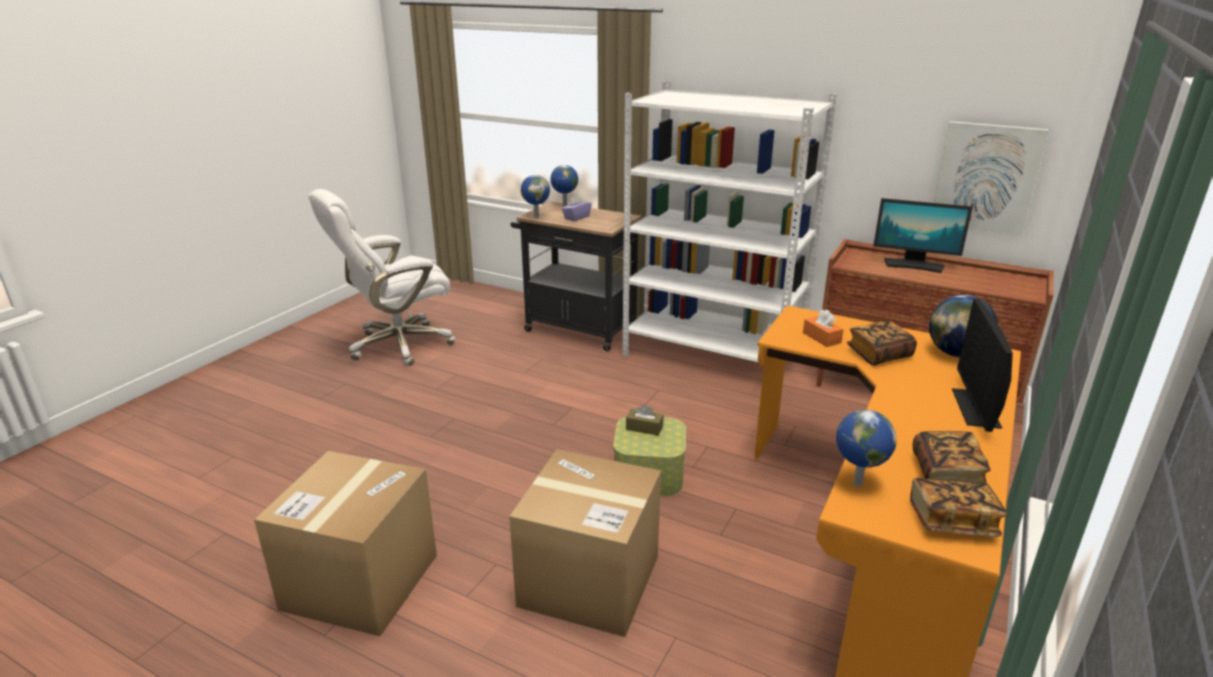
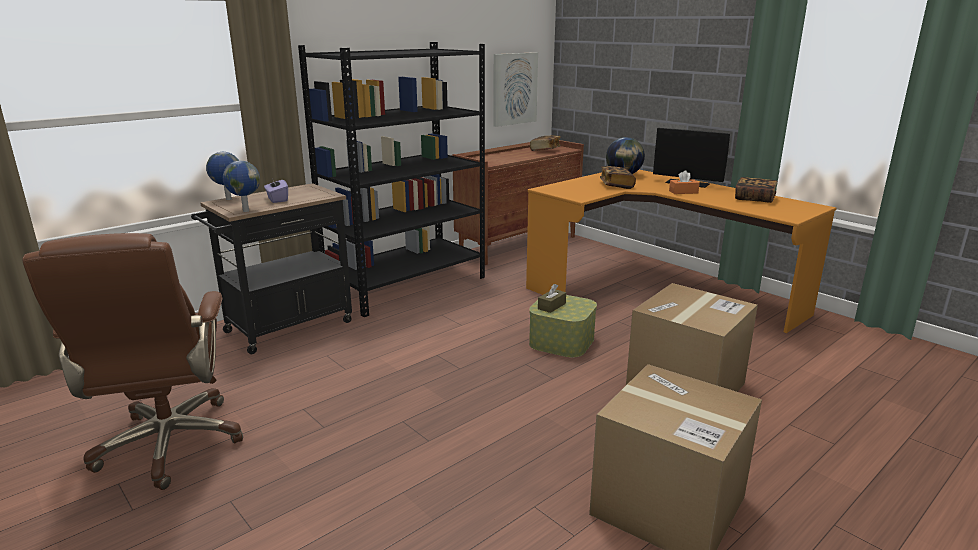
camera: 70 degrees left, 5 degrees down
white office chair [308,189,456,366] -> brown office chair [23,233,243,490]
white bookcase [623,81,837,362] -> black bookcase [298,42,485,317]
orange tissue box [803,309,844,347] -> orange tissue box moved to [669,170,700,194]
globe [836,410,897,486] -> none
monitor [873,198,973,273] -> none
book [910,478,1007,537] -> book moved to [530,136,561,151]

